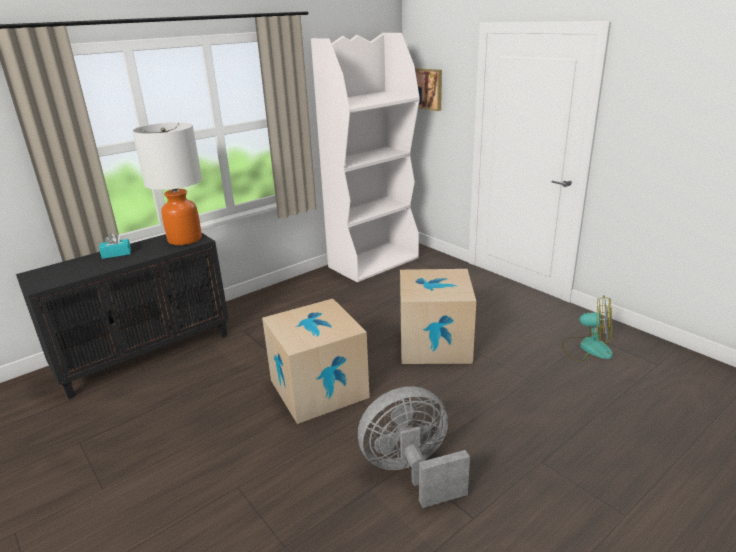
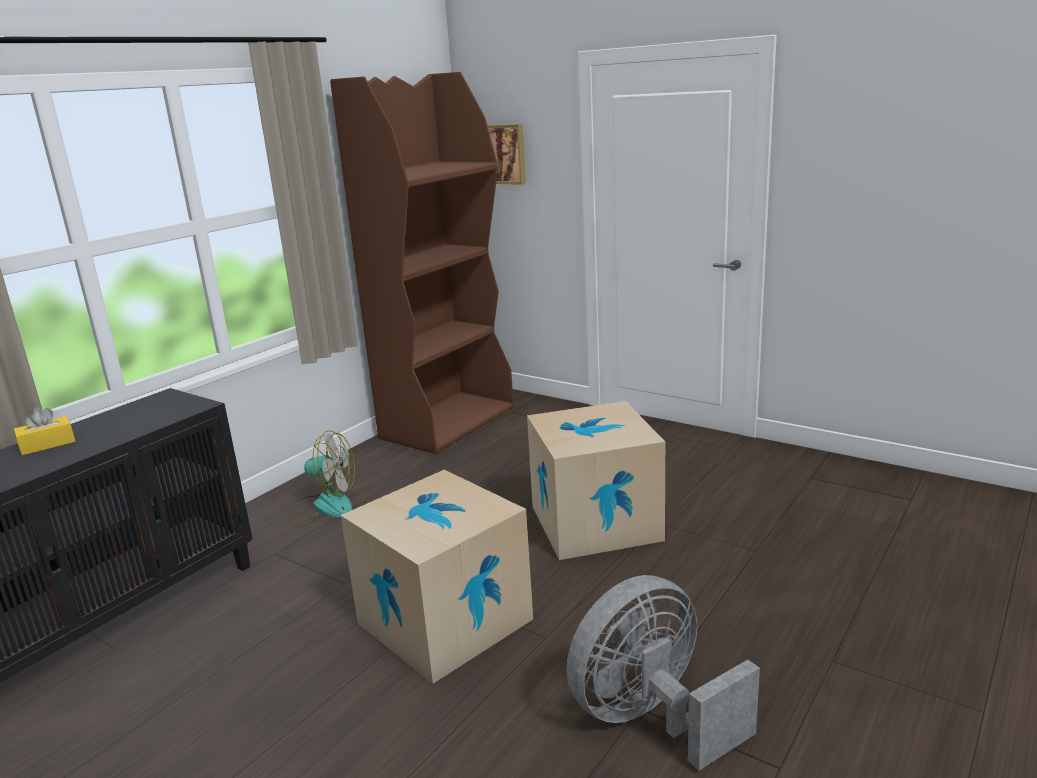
camera: 15 degrees left, 5 degrees down
turquoise tissue box [99,233,131,259] -> yellow tissue box [14,407,75,456]
table lamp [132,122,202,245] -> none
white bookcase [311,33,419,283] -> brown bookcase [330,72,514,454]
fan [562,295,613,361] -> fan moved to [287,430,355,526]

